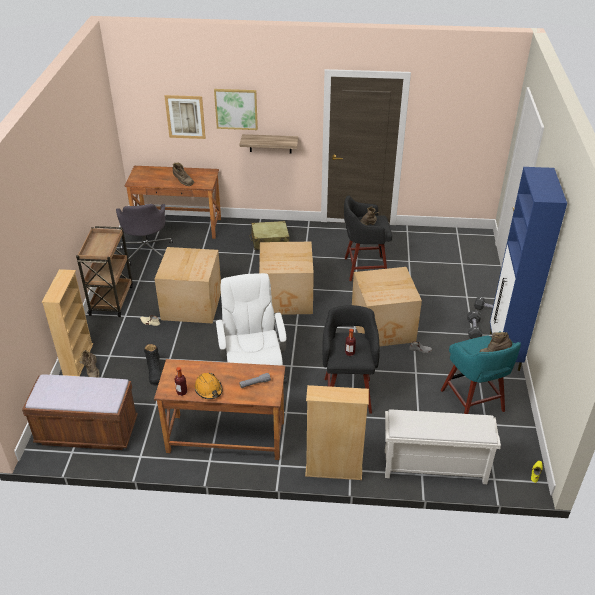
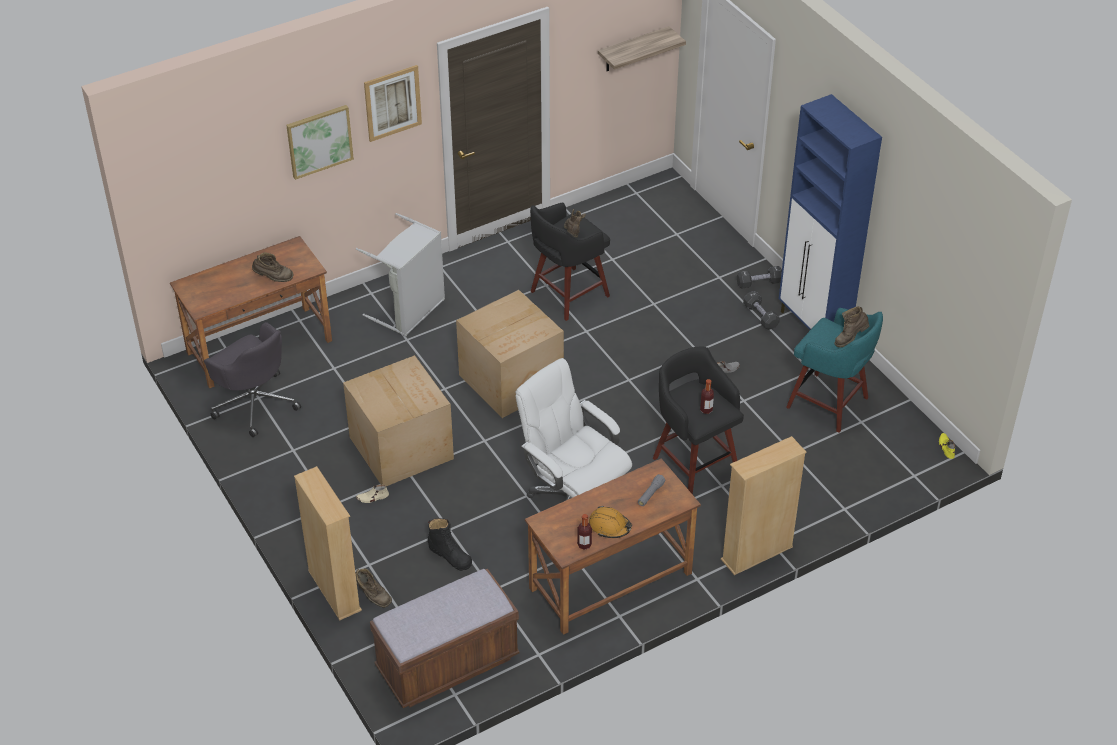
camera: 35 degrees left, 5 degrees up
brown cart [76,226,133,317] -> none
picture [165,95,206,139] -> picture moved to [364,65,422,142]
shelf [239,134,299,153] -> shelf moved to [598,26,686,71]
beige suitcase [250,221,290,250] -> grey laundry basket [356,213,445,336]
cardboard box [352,267,422,347] -> none
white shoe rack [385,409,501,484] -> none

